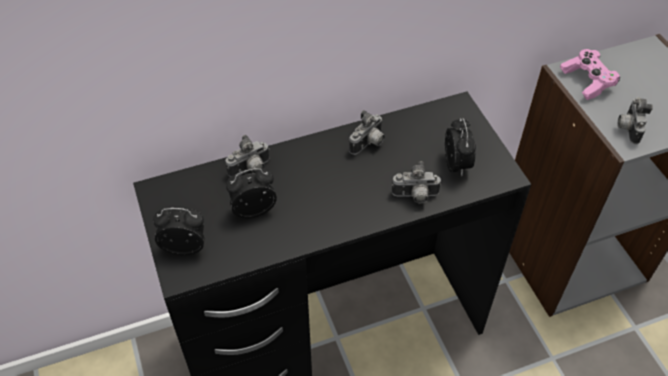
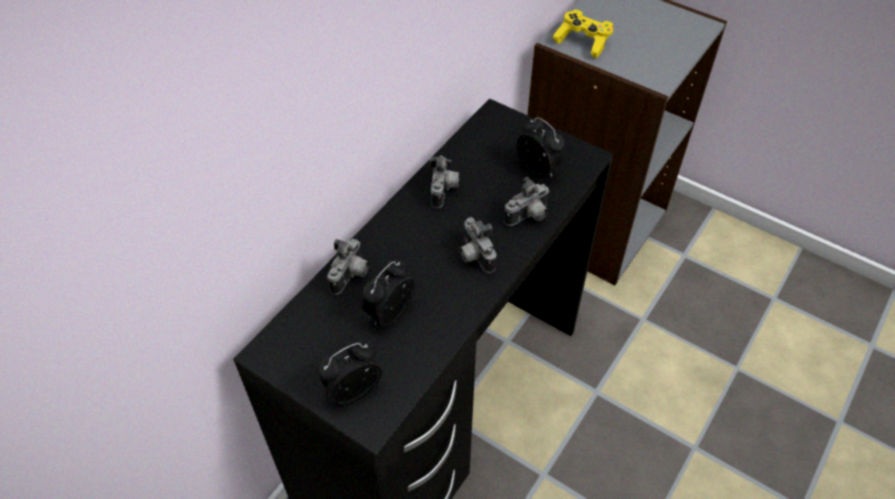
camera: 35 degrees left, 0 degrees up
pink game controller [560,49,621,100] -> yellow game controller [553,10,613,58]
camera [617,97,653,144] -> camera moved to [460,217,496,273]

